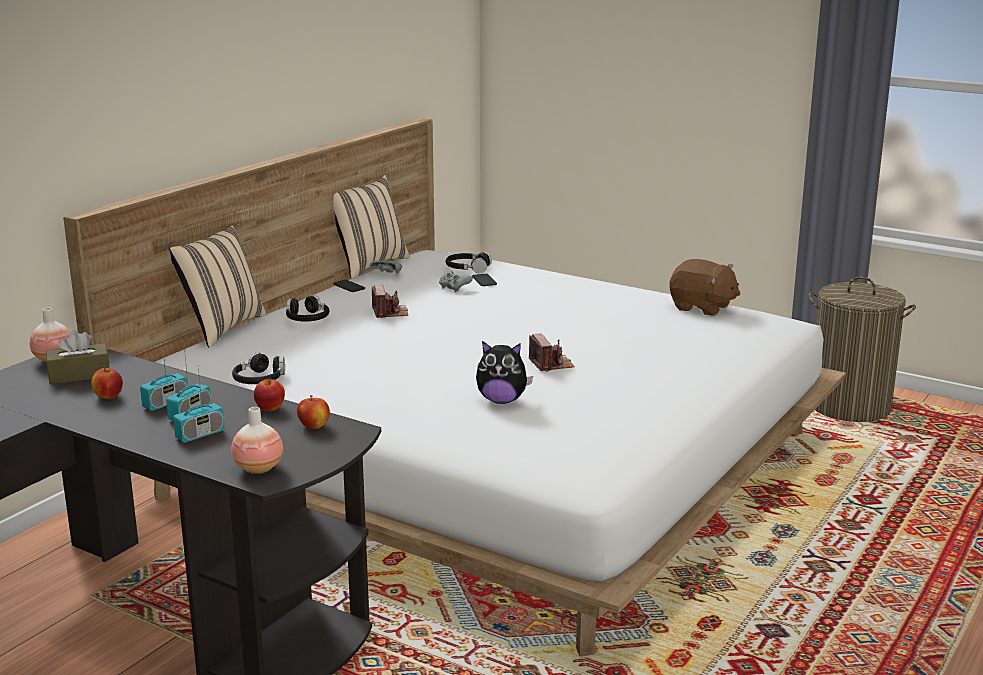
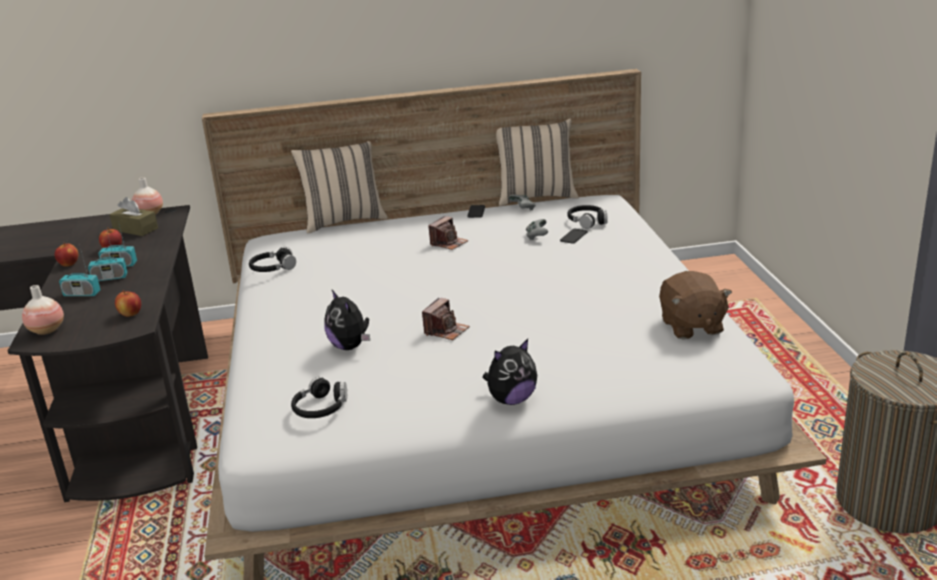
camera: 50 degrees right, 5 degrees up
apple [254,378,285,411] -> apple moved to [54,243,78,267]
black headphones [286,295,329,322] -> black headphones moved to [291,377,347,418]
none -> plush toy [483,339,537,405]

